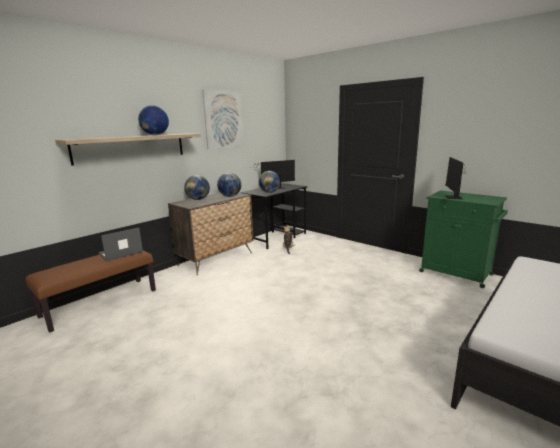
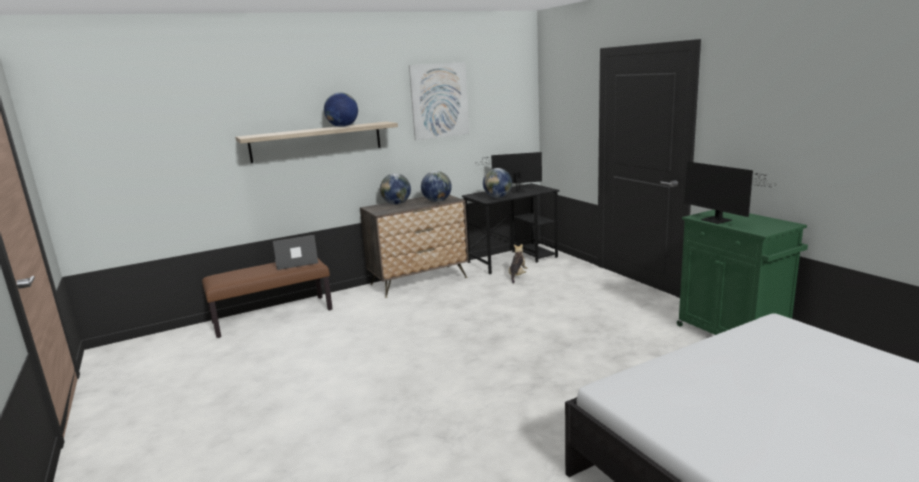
camera: 20 degrees right, 0 degrees up
monitor [445,157,466,199] -> monitor turned 60 degrees counterclockwise [684,162,777,224]

